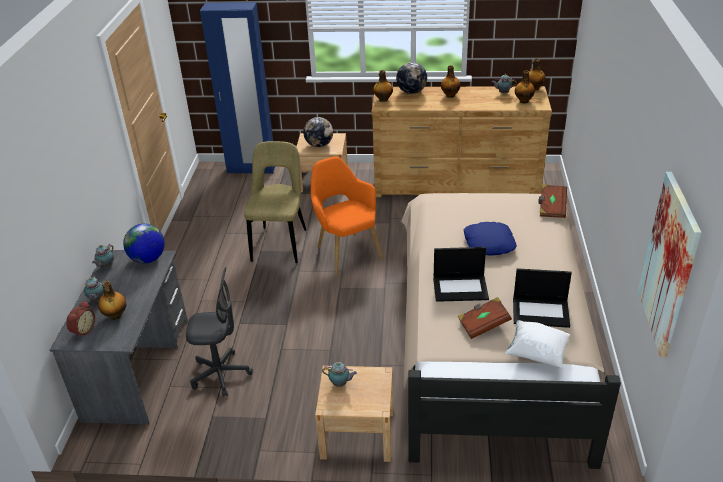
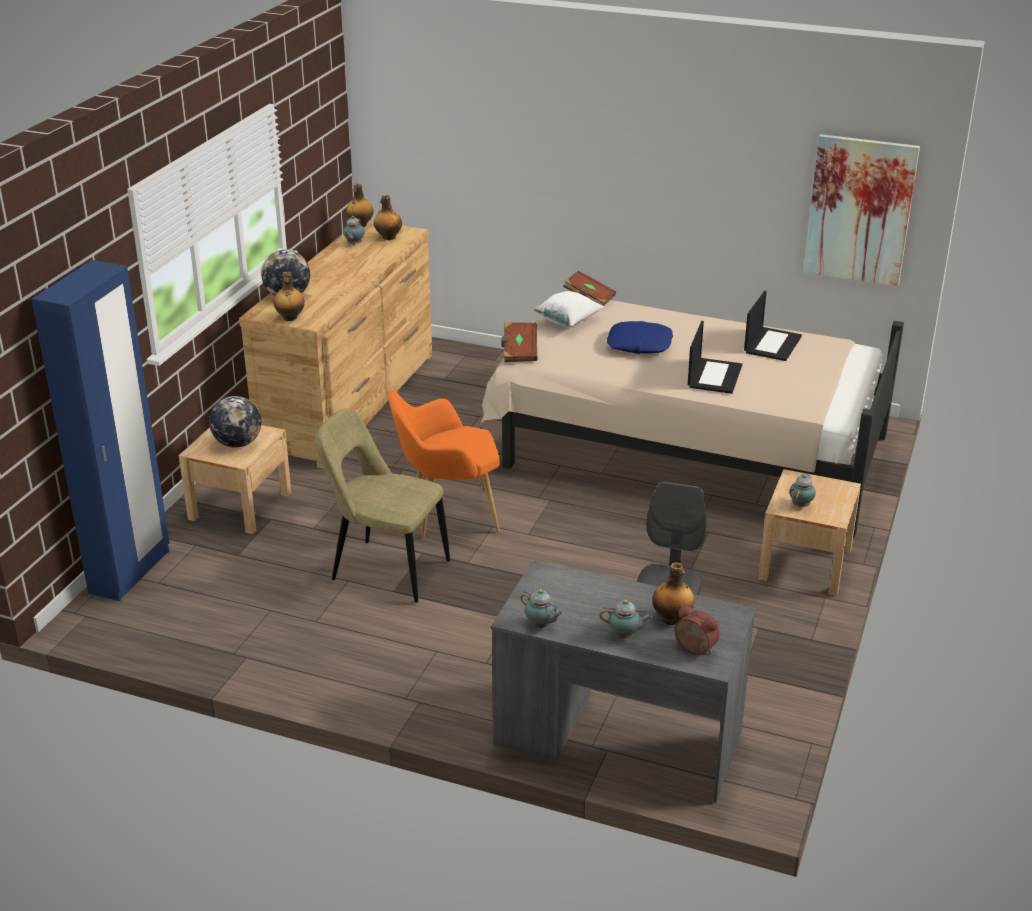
camera: 75 degrees left, 5 degrees down
globe [123,224,165,263] -> none
bottle [441,65,460,98] -> none
brown book [458,297,512,339] -> brown book moved to [501,322,537,362]
white pillow [505,320,570,368] -> white pillow moved to [534,291,605,327]

